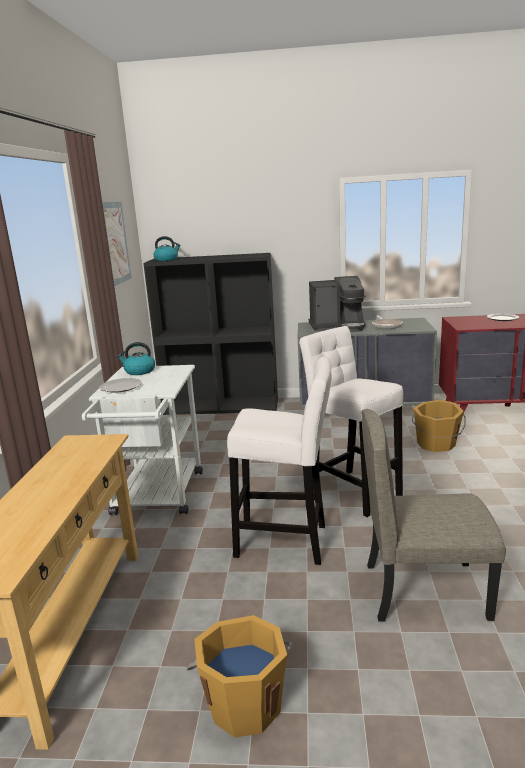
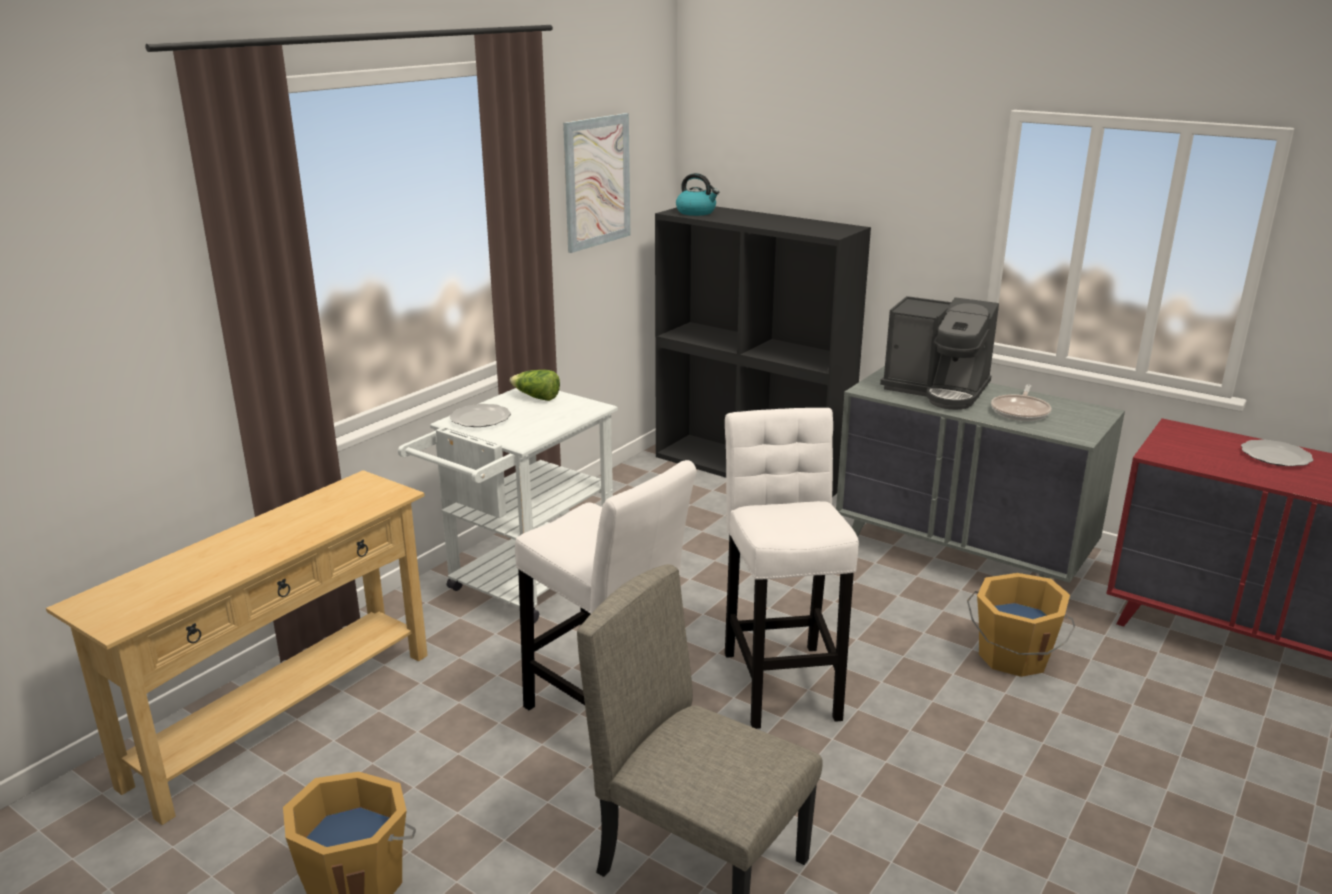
camera: 30 degrees right, 5 degrees up
kettle [117,342,155,375] -> lettuce [510,370,560,401]

